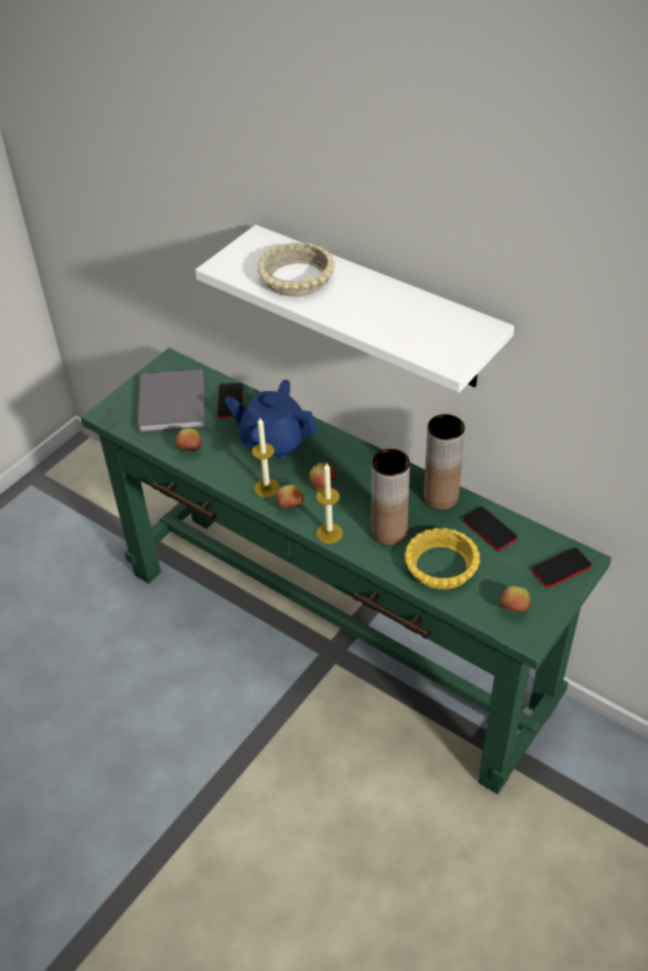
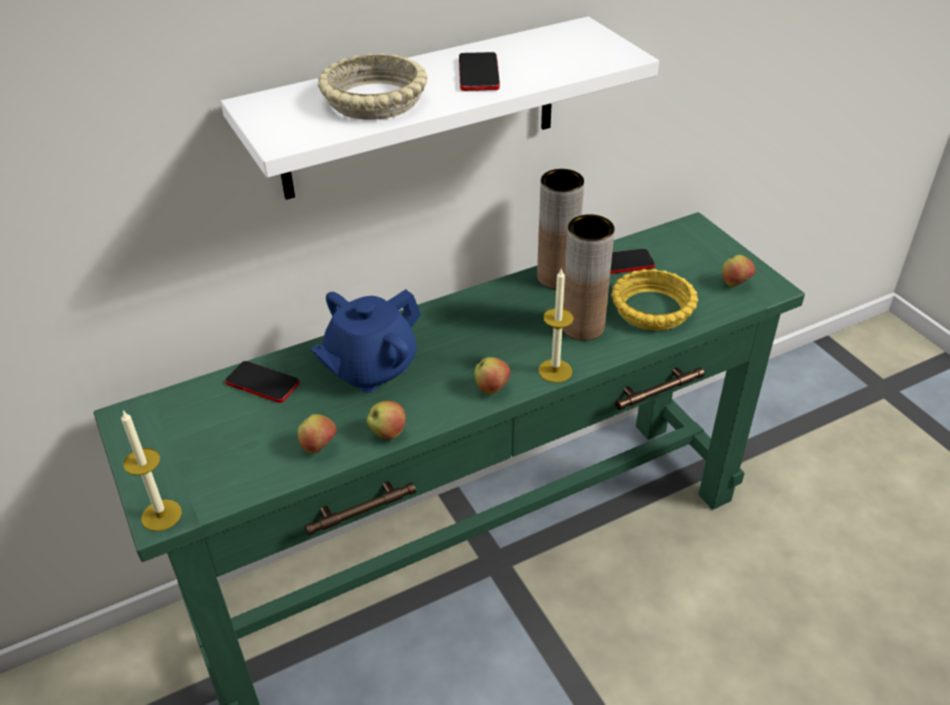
camera: 65 degrees left, 5 degrees down
grey book [138,369,205,433] -> none
candle [252,418,280,498] -> candle moved to [121,410,182,531]
apple [310,463,337,490] -> apple moved to [367,401,406,439]
phone [531,548,592,588] -> phone moved to [459,52,500,91]

